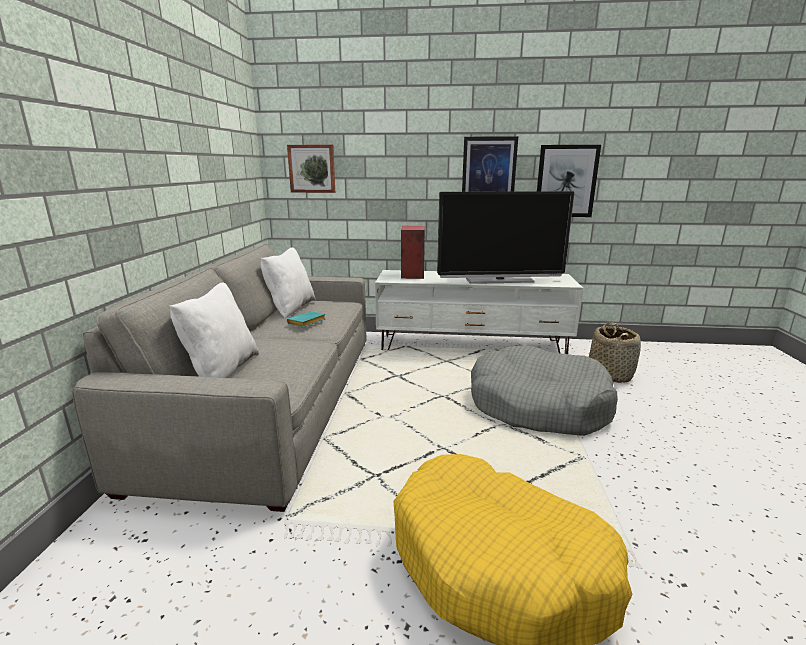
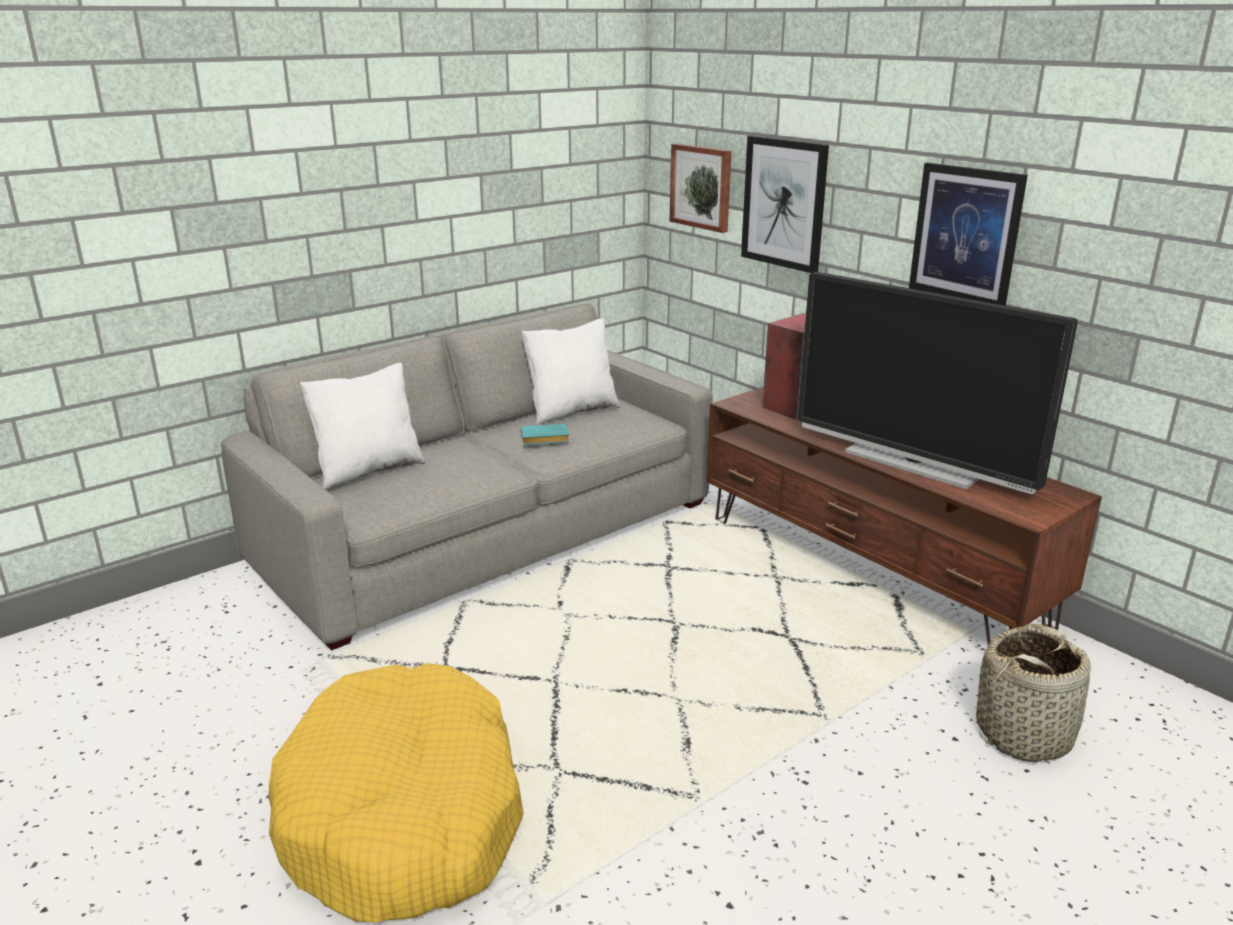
camera: 45 degrees right, 5 degrees up
white tv stand [375,270,583,354] -> brown tv stand [707,387,1102,645]
grey dog bed [471,345,618,436] -> none
picture [537,145,601,217] -> picture moved to [741,136,829,273]

